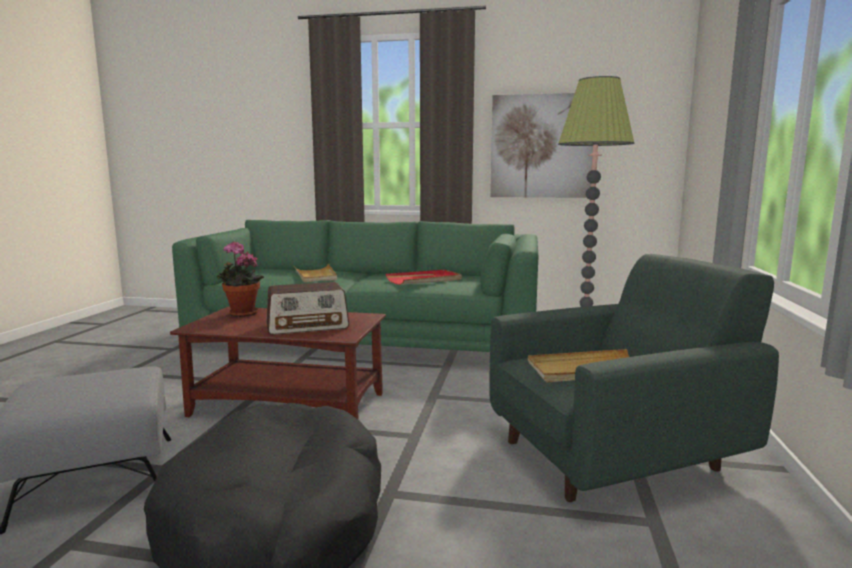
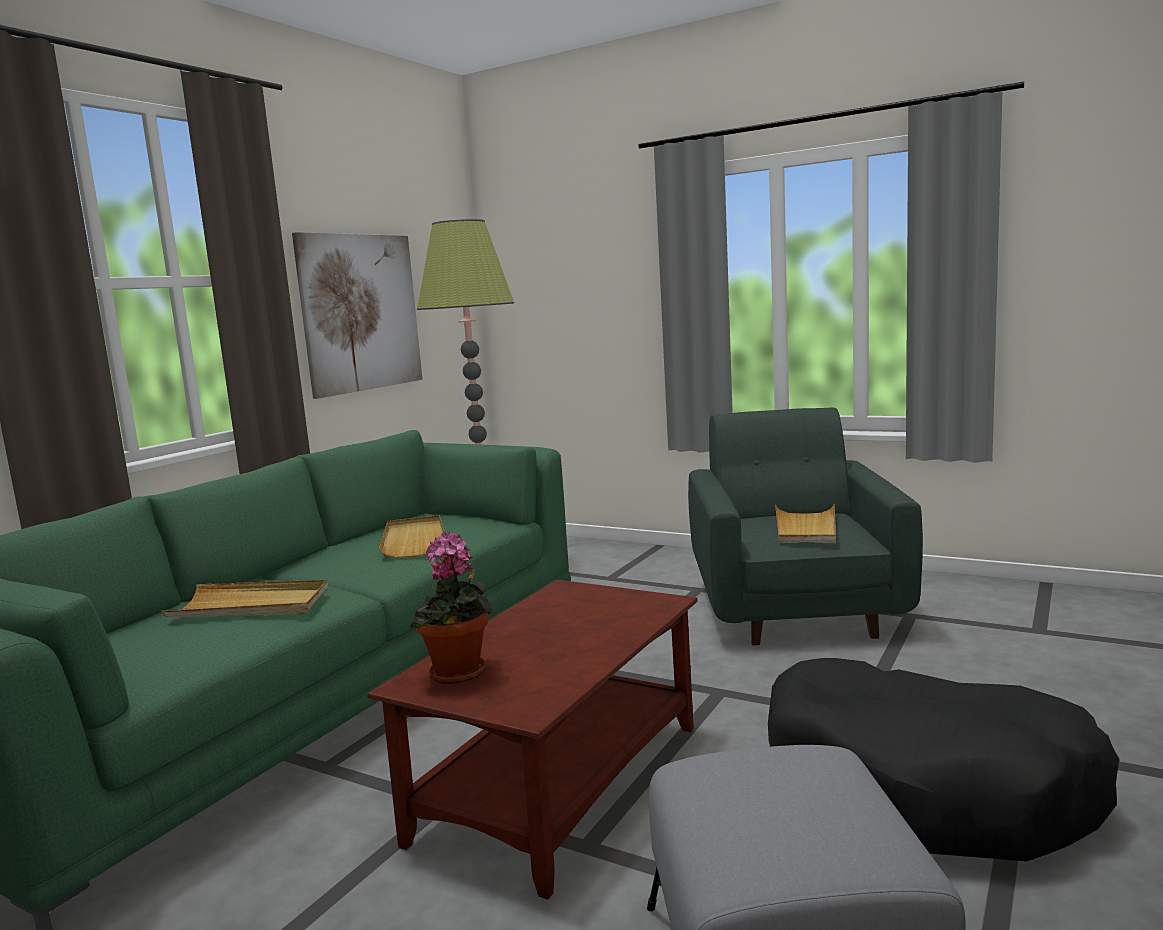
camera: 70 degrees left, 0 degrees up
radio [266,282,349,335] -> none
red tray [386,269,462,285] -> beige tray [379,515,445,558]

